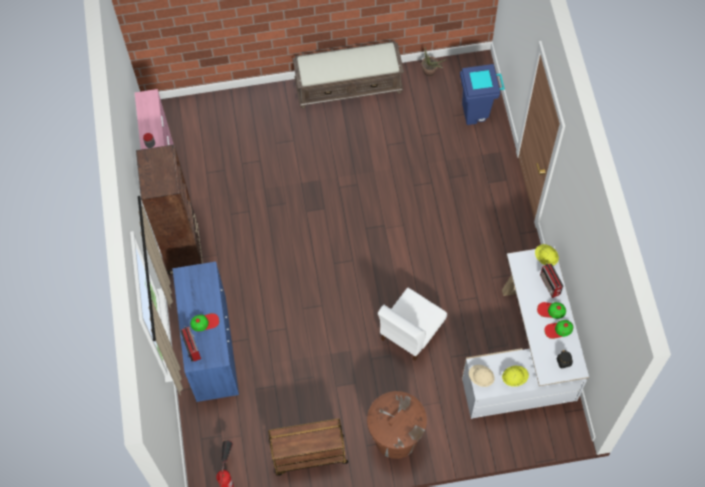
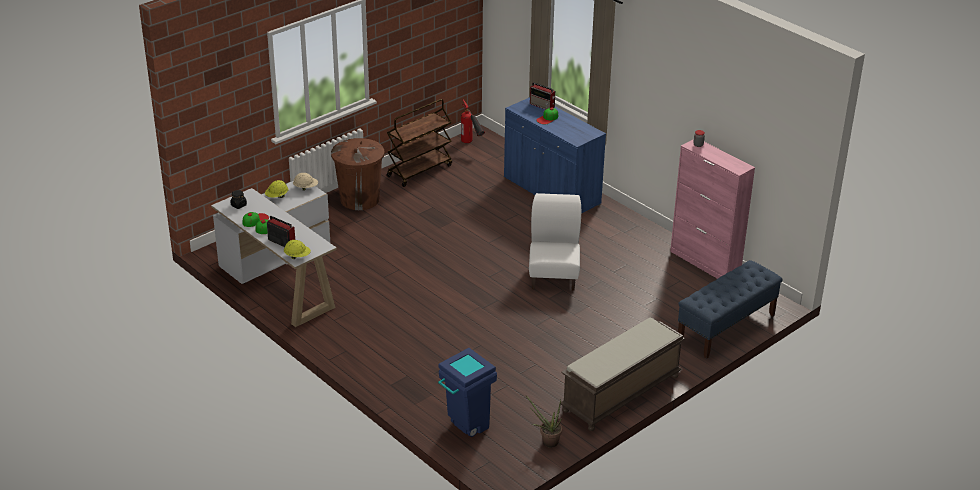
camera: 145 degrees right, 30 degrees down
brown bookcase [136,144,203,275] -> none
white chair [378,288,447,361] -> white chair moved to [529,193,581,291]
none -> blue bench [678,260,783,359]

